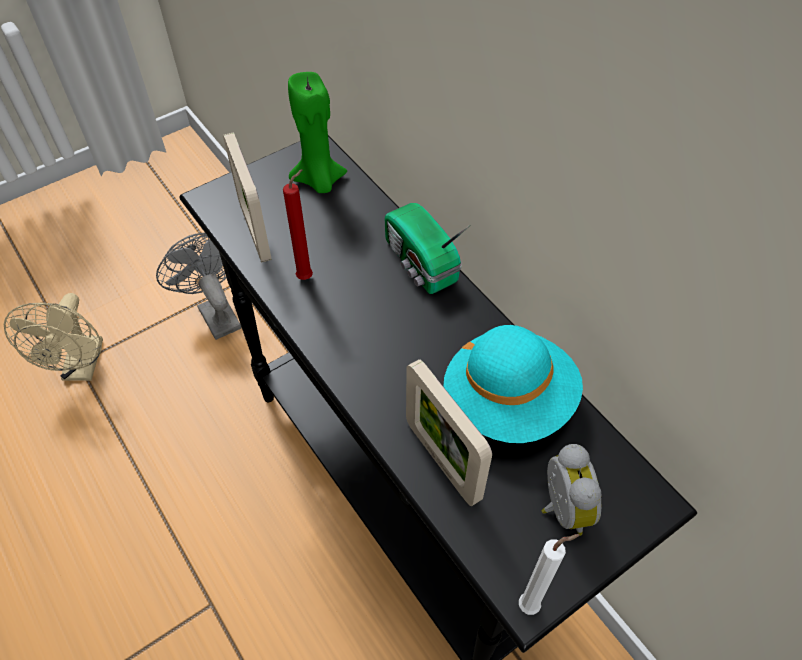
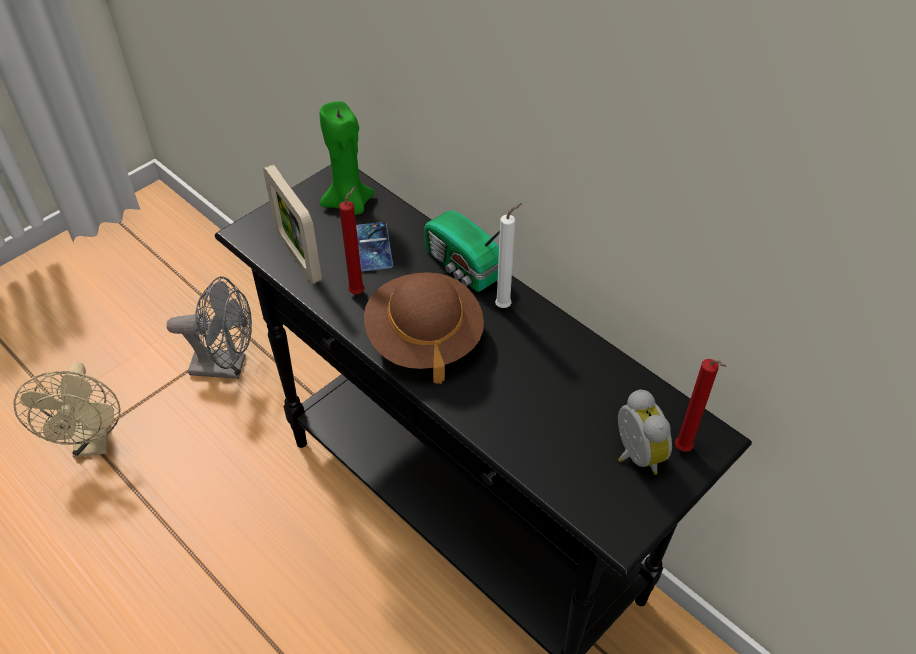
camera: 10 degrees left, 5 degrees down
grey fan [156,233,241,340] -> grey fan turned 135 degrees clockwise [166,276,252,379]
picture frame [406,359,492,506] -> none
turquoise hat [444,325,583,443] -> none
white candle [519,534,580,615] -> white candle moved to [495,203,522,308]
none -> phone [356,222,393,271]
none -> brown hat [364,272,484,384]
none -> red candle [675,359,726,452]

